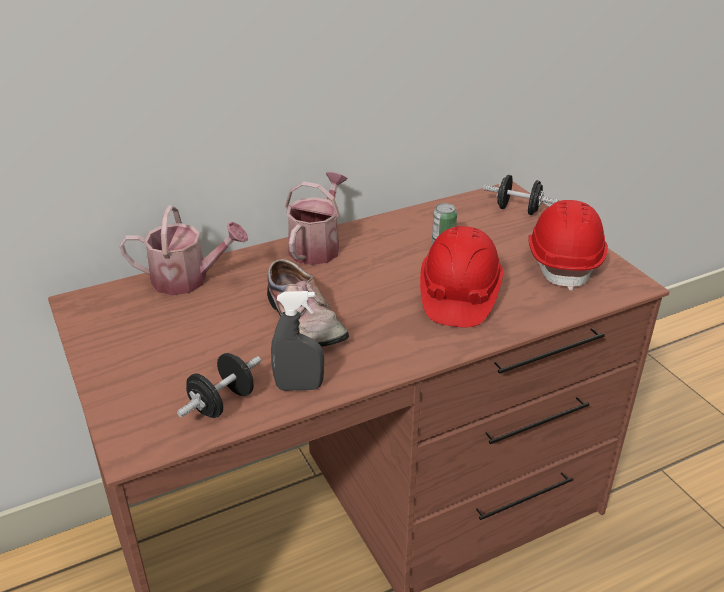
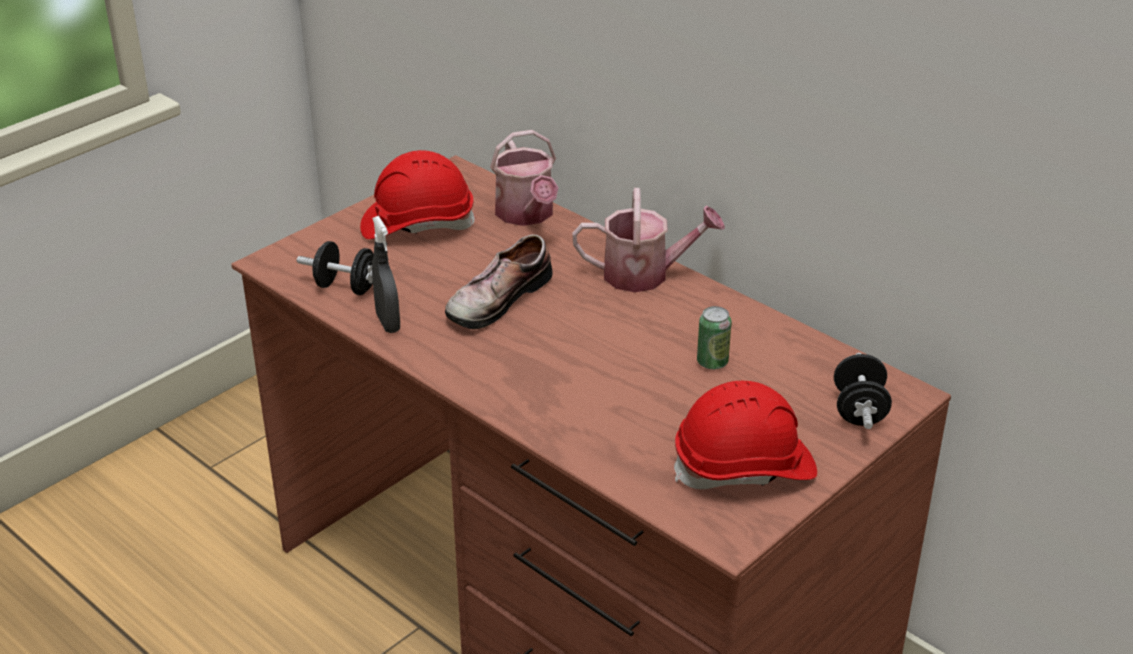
camera: 70 degrees right, 0 degrees up
red hard hat [420,226,503,327] -> red hard hat moved to [360,150,476,239]

